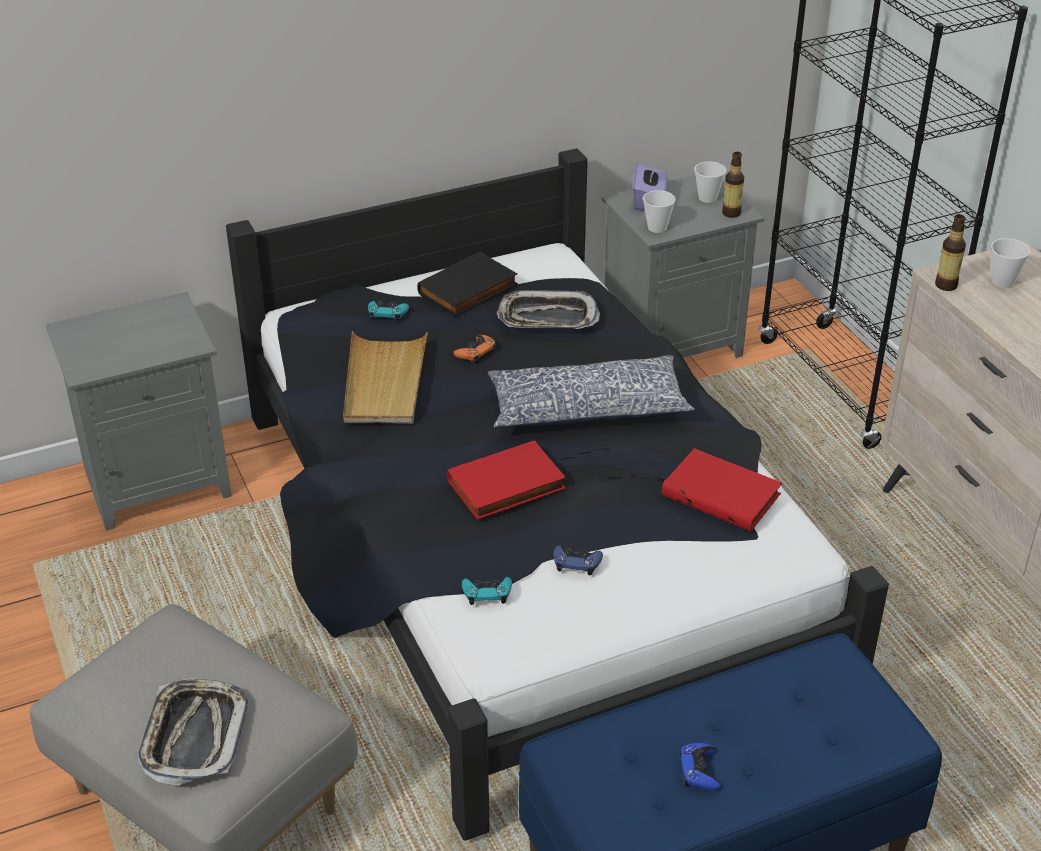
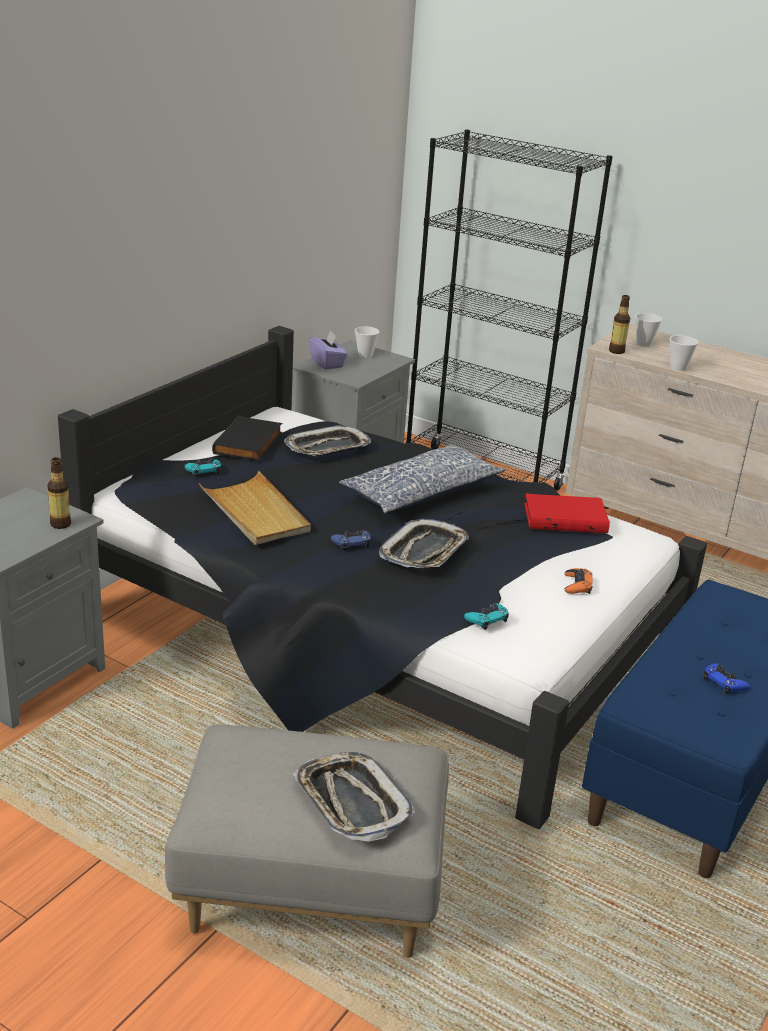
camera: 35 degrees left, 10 degrees down
red book [447,440,566,520] -> tray [379,519,469,568]
orange game controller [454,335,496,363] -> orange game controller moved to [565,568,593,594]
blue game controller [553,545,603,576] -> blue game controller moved to [331,530,371,551]
cup [643,190,676,233] -> cup moved to [670,335,698,371]
bottle [722,152,744,218] -> bottle moved to [47,457,71,529]

